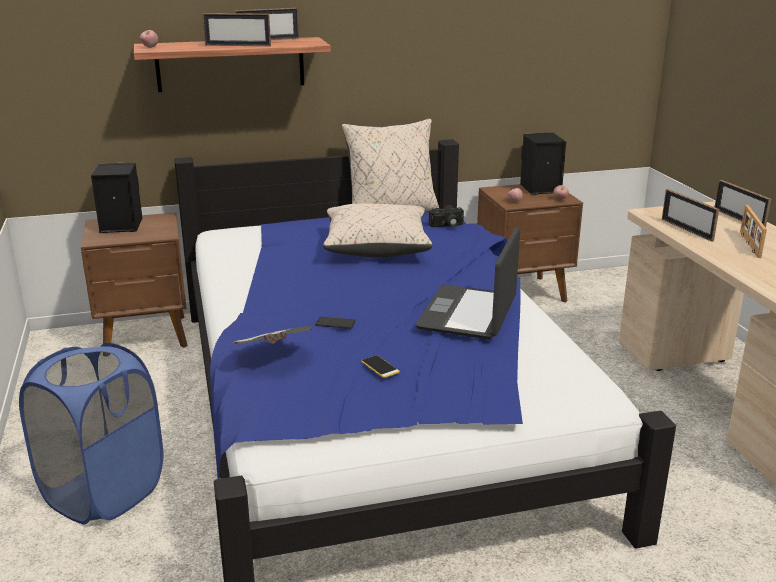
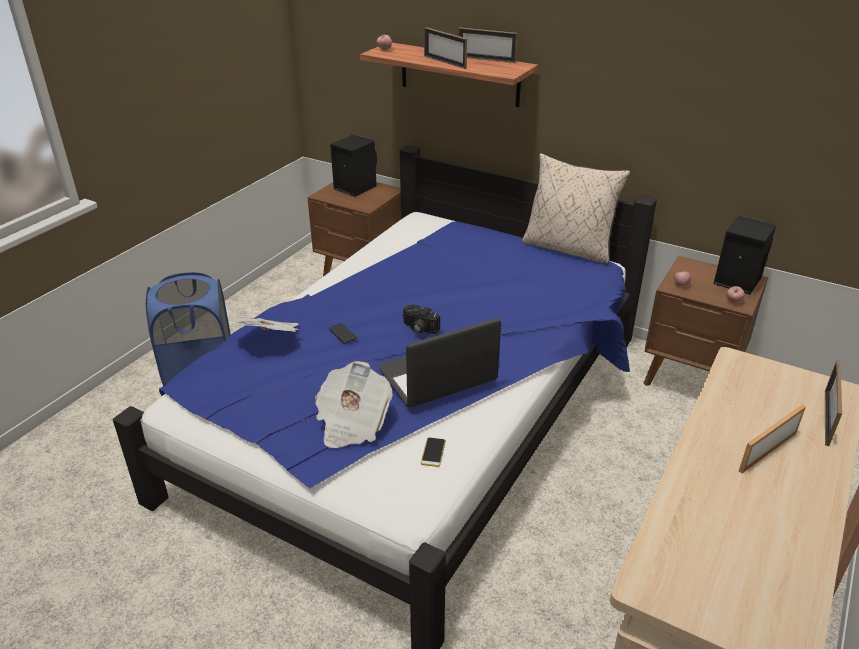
camera: 45 degrees right, 10 degrees up
beige pillow [323,203,433,258] -> none
phone [361,355,400,378] -> phone moved to [421,437,446,467]
camera [429,205,464,227] -> camera moved to [402,304,440,334]
picture frame [662,189,719,242] -> none
none -> newspaper [315,361,393,448]

